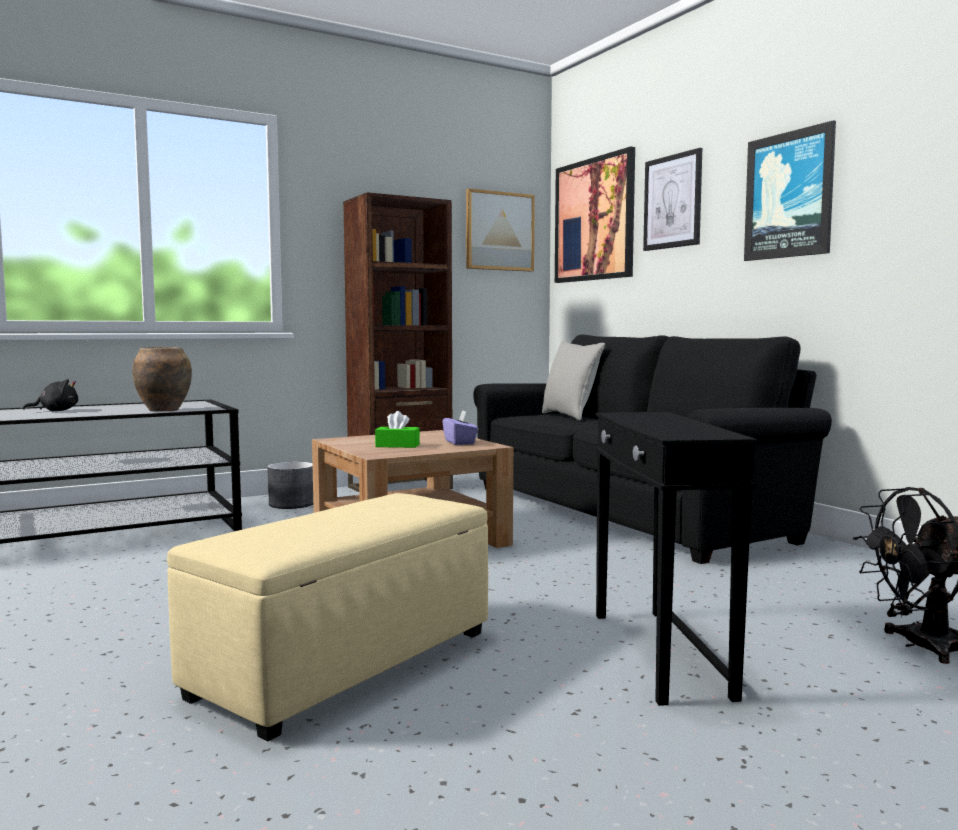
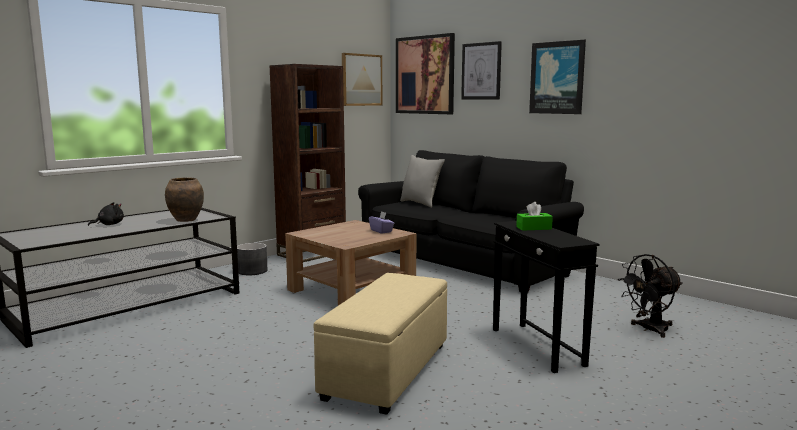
camera: 15 degrees left, 5 degrees up
green tissue box [375,411,420,448] -> green tissue box moved to [516,202,553,231]

